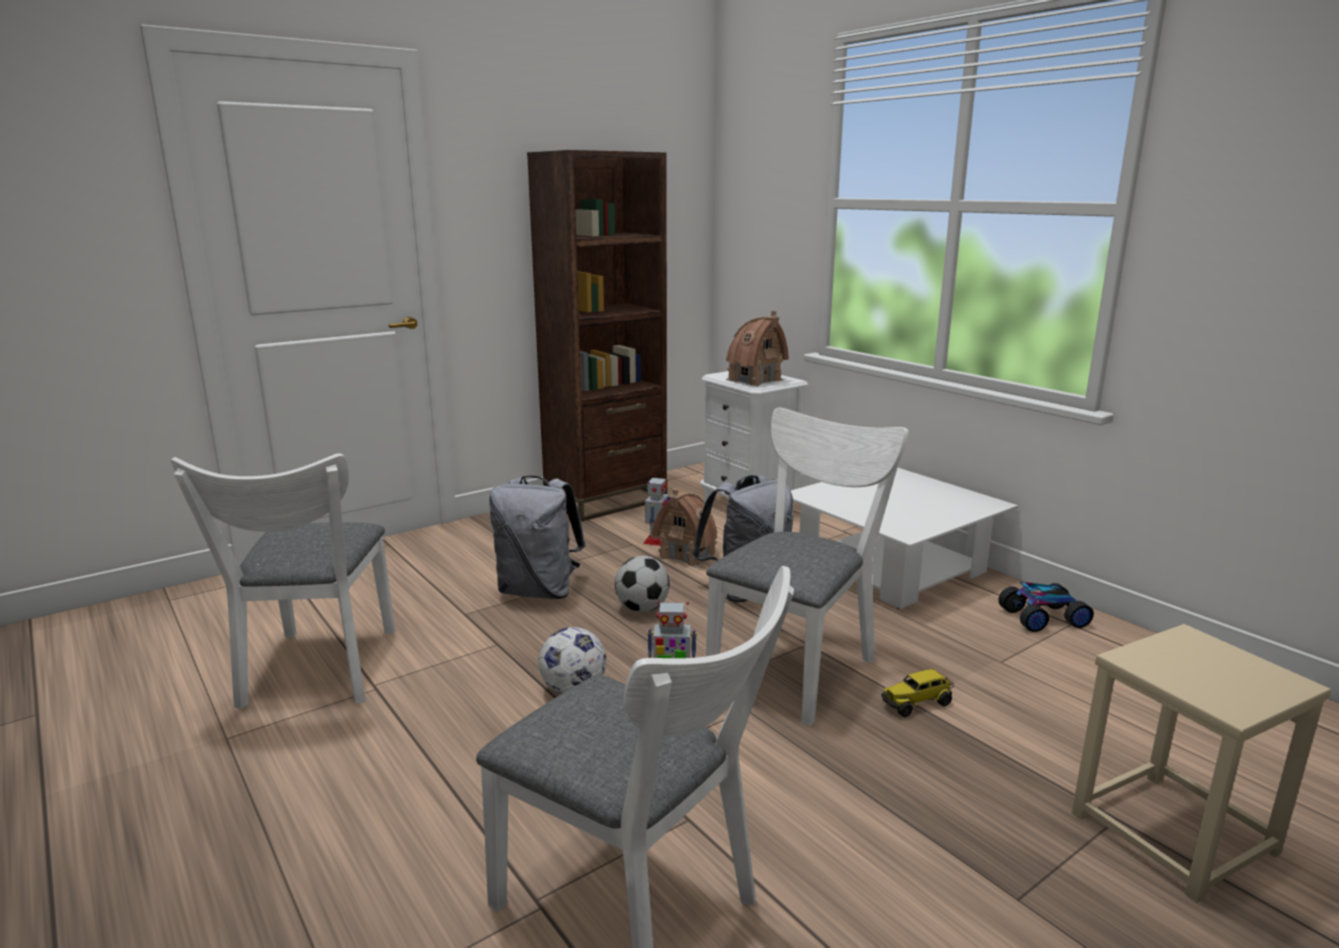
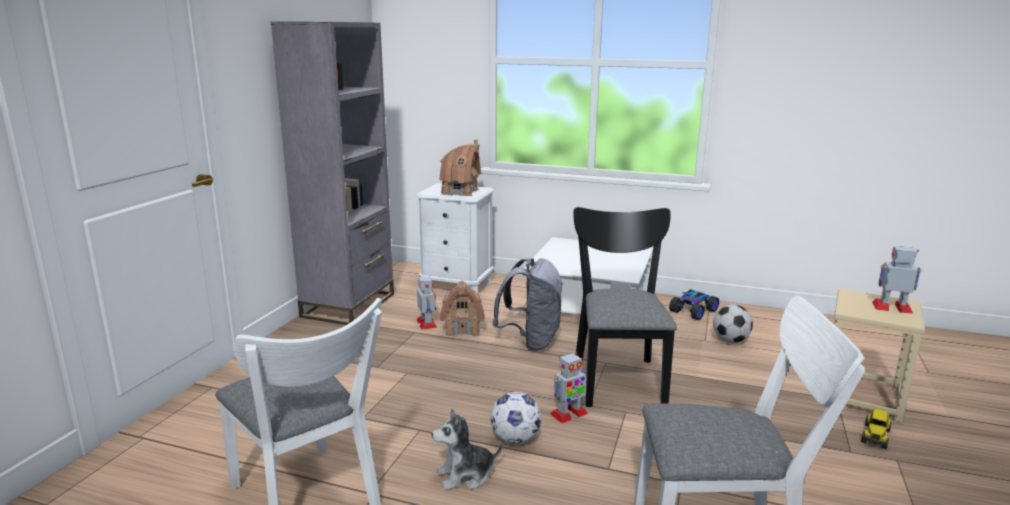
camera: 35 degrees left, 0 degrees up
grey backpack [489,476,586,599] -> none
brown bookcase [527,150,667,521] -> grey bookcase [271,22,394,325]
football [615,556,669,612] -> football moved to [713,304,753,343]
white chair [706,408,908,726] -> black chair [573,207,677,407]
toy truck [881,669,954,717] -> toy truck moved to [861,408,891,449]
none -> plush toy [431,409,502,490]
none -> toy robot [872,246,921,314]

